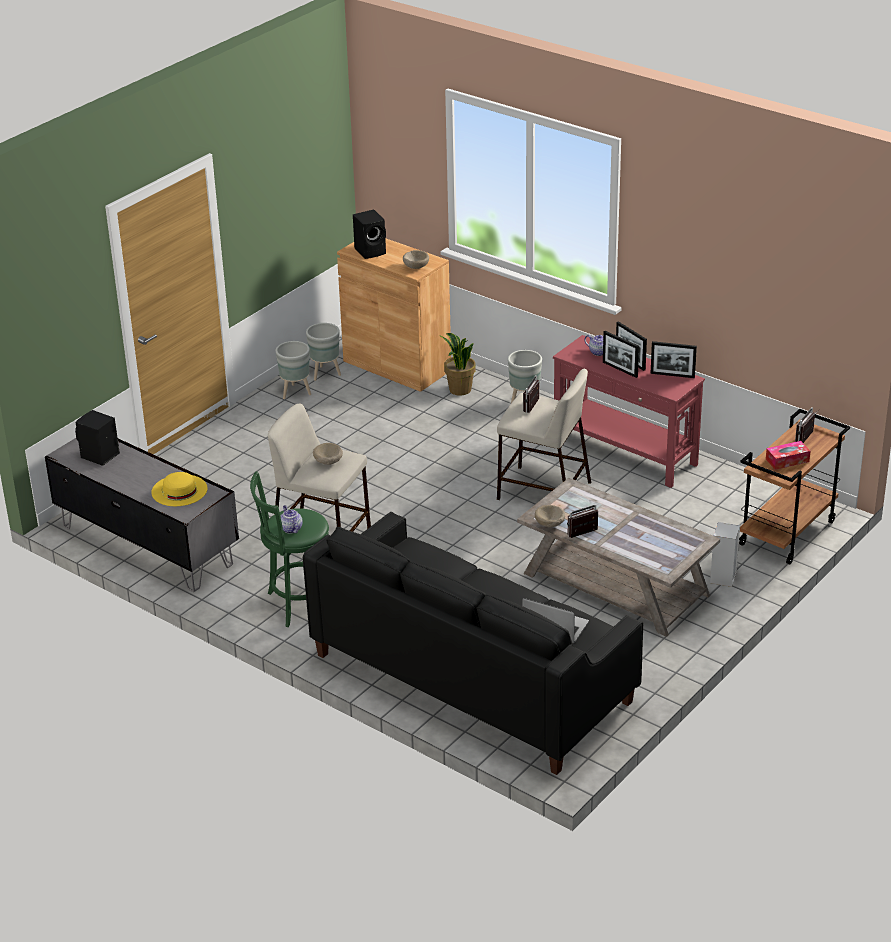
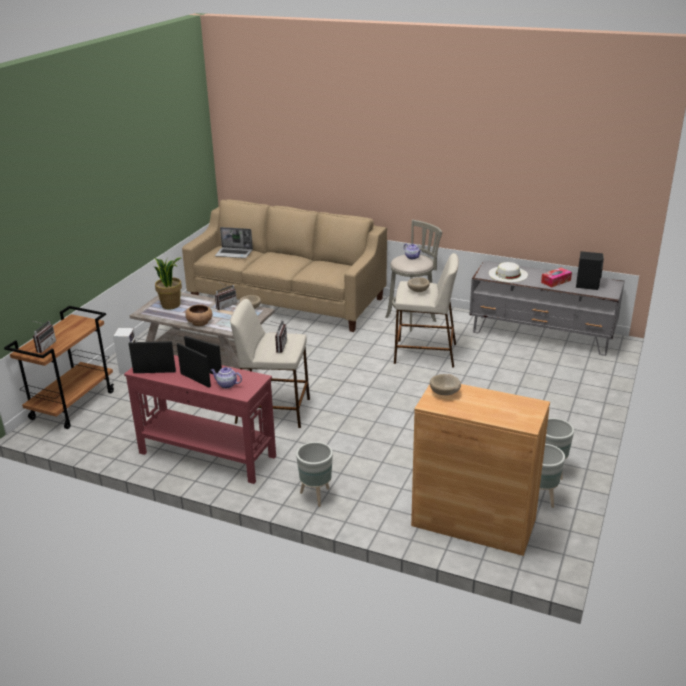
camera: 165 degrees right, 5 degrees down
yellow hat [151,472,208,506] -> white hat [489,262,528,282]
green stool [250,471,329,627] -> grey stool [385,219,442,331]
black sofa [303,512,643,775] -> beige sofa [182,199,387,332]
black speaker [353,209,386,259] -> none
potted plant [440,333,476,396] -> potted plant moved to [155,258,182,310]
tissue box [766,441,810,470] -> tissue box moved to [541,268,572,287]
none -> brown bowl [185,305,213,326]

